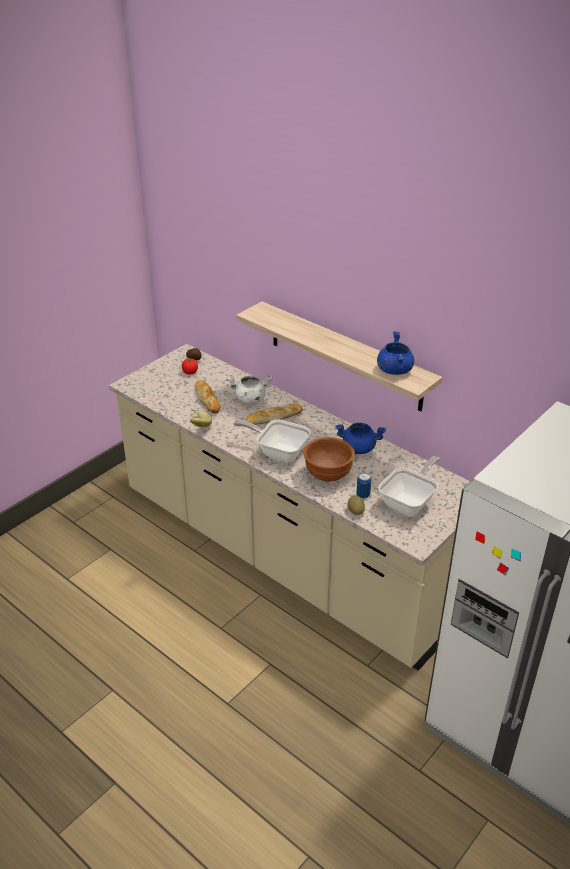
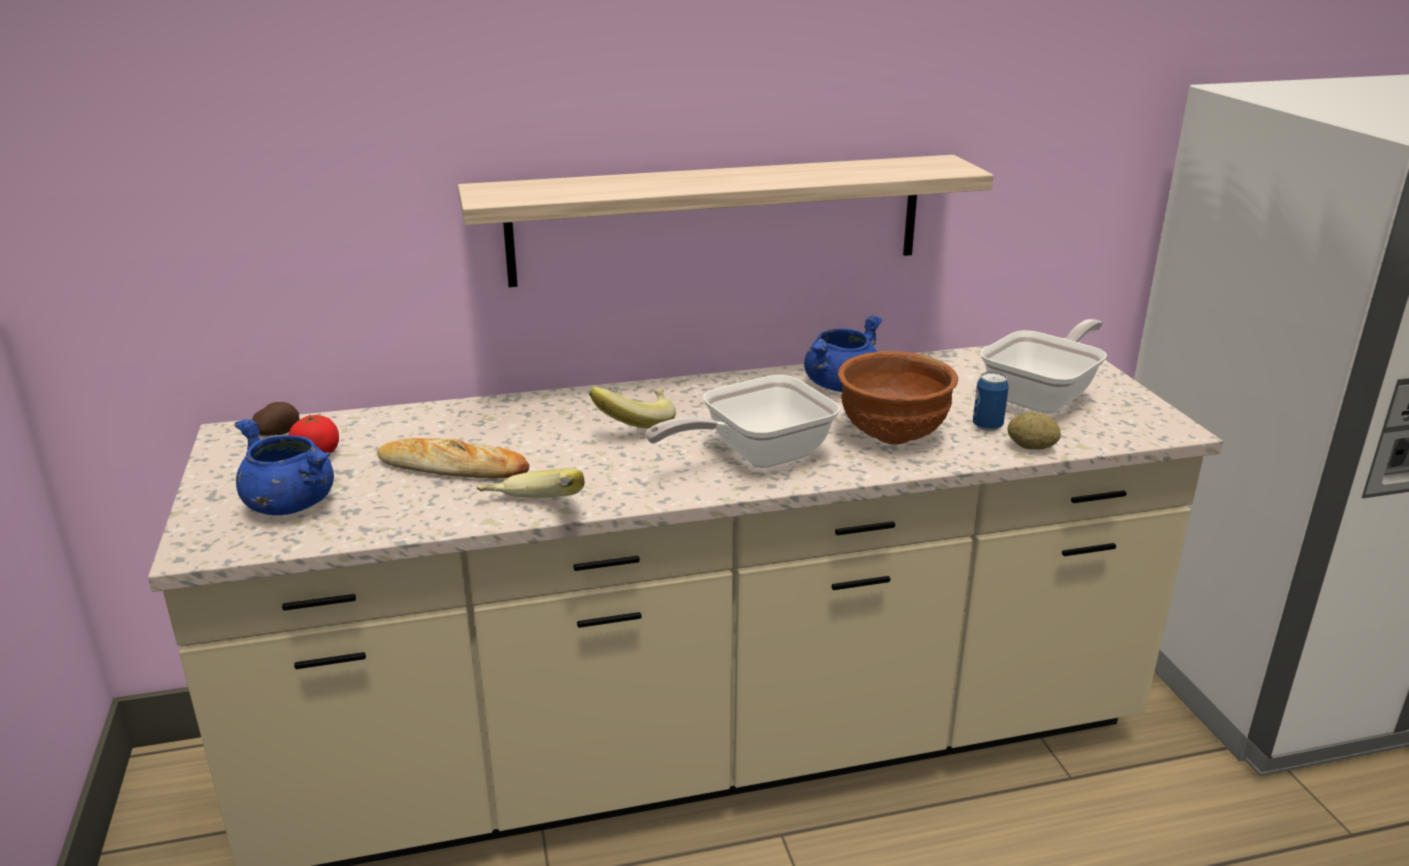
camera: 55 degrees left, 10 degrees down
white cooking pot [227,375,273,404] -> none
bread [246,404,303,425] -> banana [589,387,676,429]
blue cooking pot [377,331,414,375] -> blue cooking pot moved to [235,419,334,515]
frying pan [378,456,440,516] -> frying pan turned 60 degrees clockwise [981,319,1107,414]

